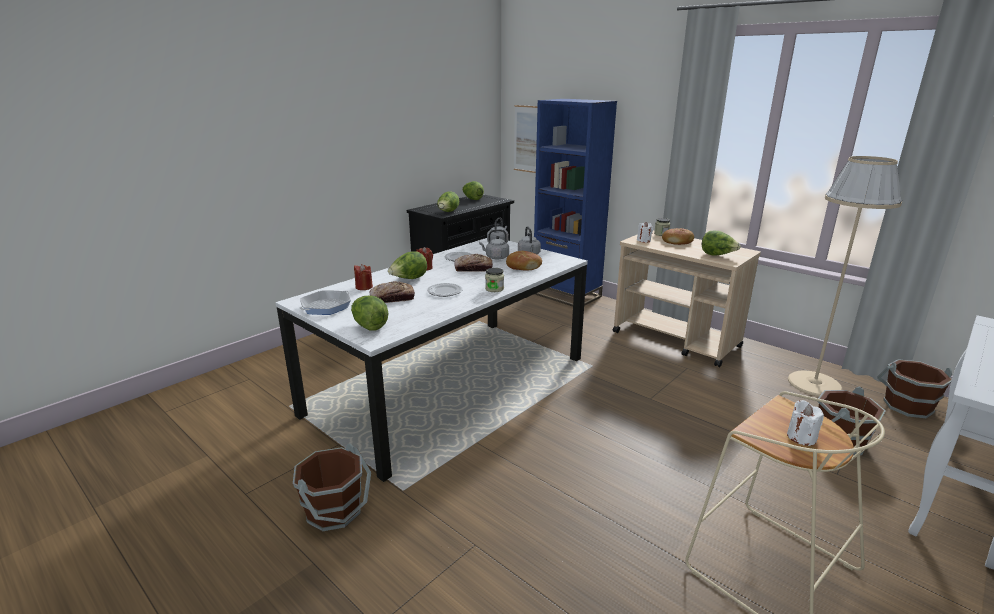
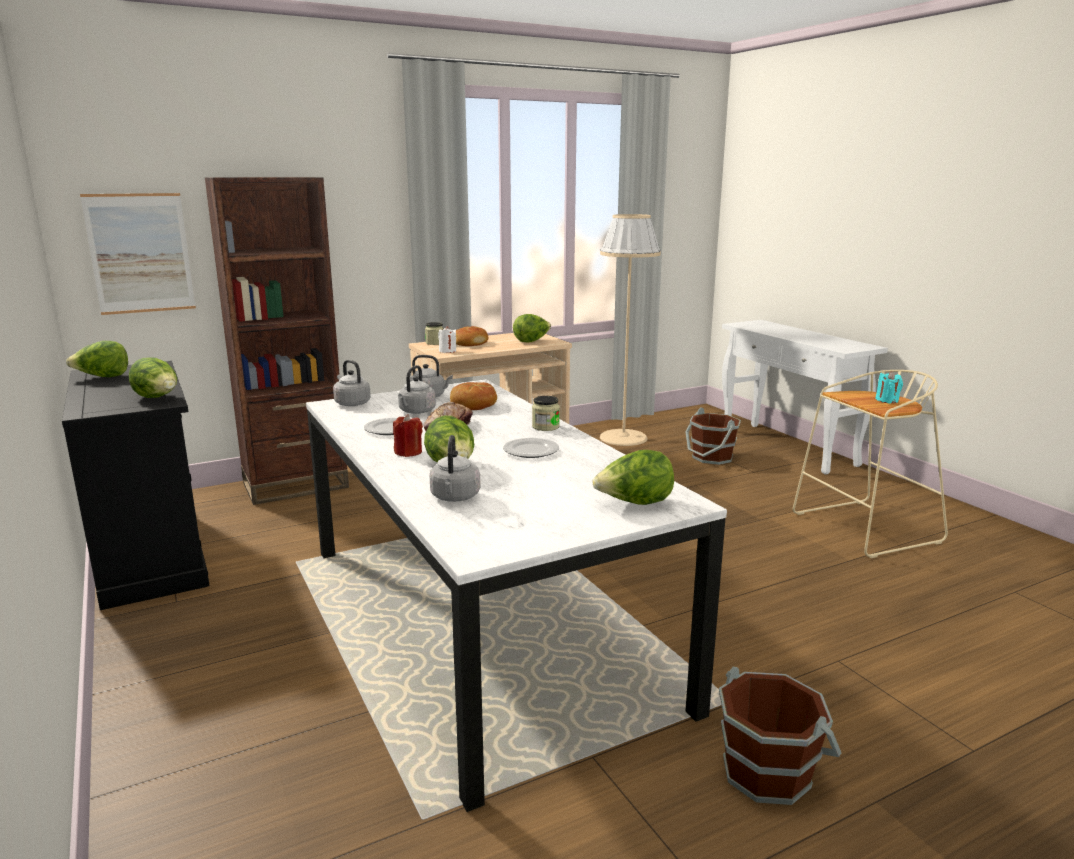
camera: 70 degrees left, 5 degrees down
frying pan [300,290,351,315] -> none
red candle [354,264,373,290] -> grey kettle [429,435,481,502]
bread [370,281,415,303] -> none
blue bookcase [534,99,617,307] -> brown bookcase [205,177,349,505]
white candle [787,400,824,446] -> turquoise candle [875,371,903,404]
brown bucket [877,359,952,418] -> none

